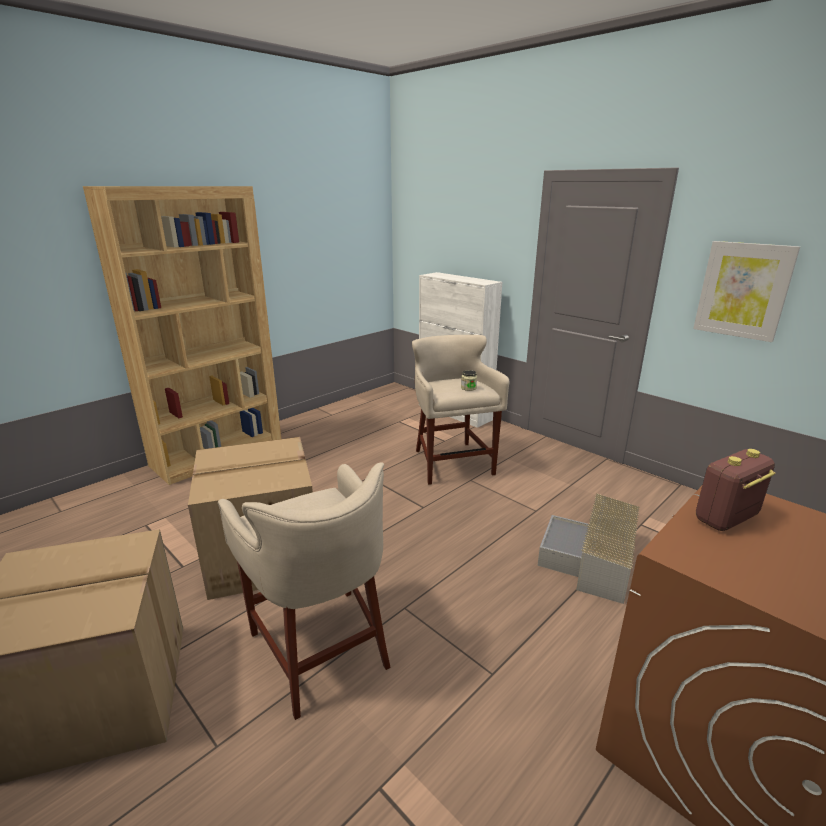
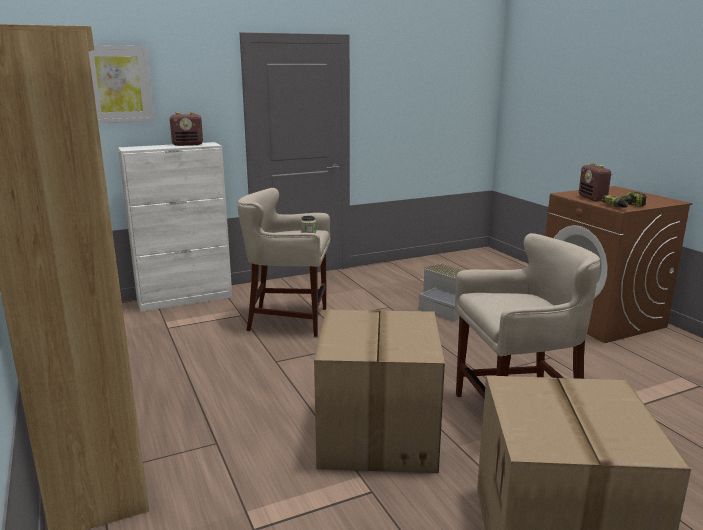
camera: 70 degrees left, 5 degrees down
picture [693,241,800,342] -> picture moved to [89,45,154,123]
none -> radio [170,112,203,146]
none -> power drill [601,192,646,208]

